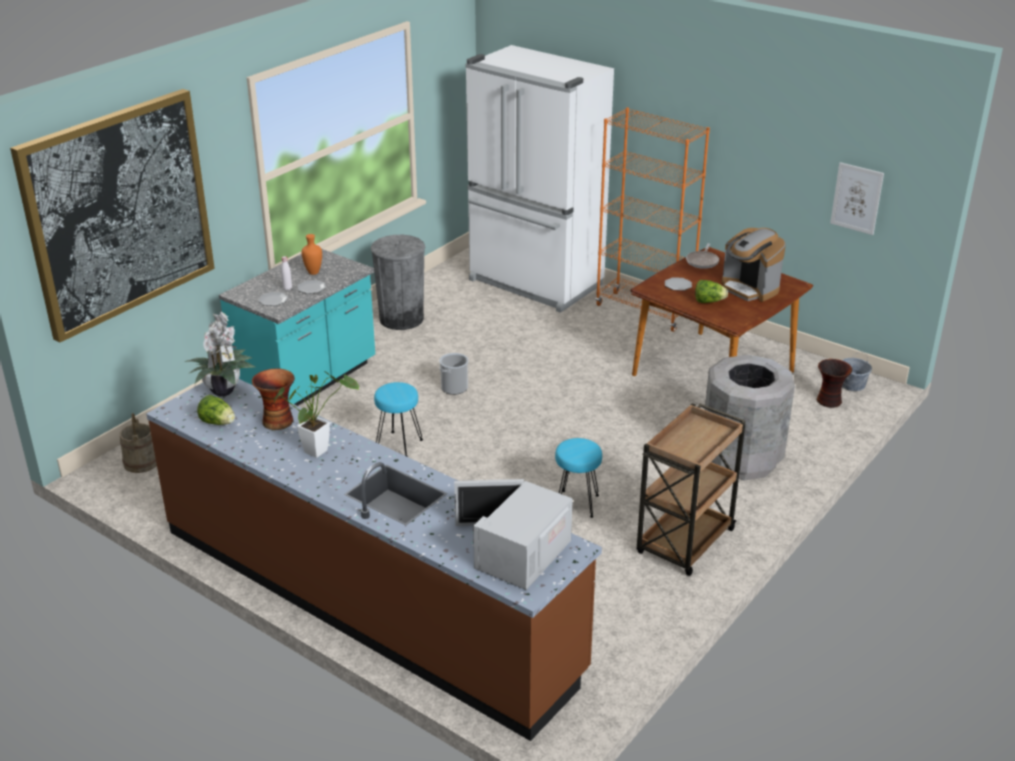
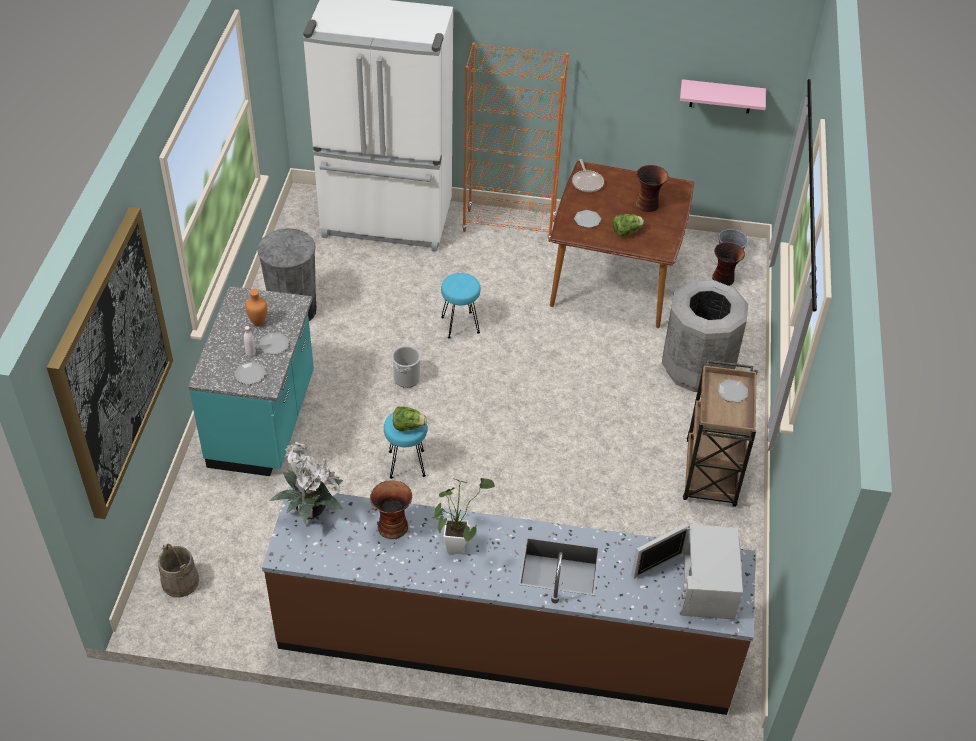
camera: 30 degrees left, 15 degrees up
lettuce [197,395,235,425] -> lettuce moved to [393,406,427,431]
turquoise stool [555,438,602,518] -> turquoise stool moved to [441,273,481,339]
coffee machine [722,228,786,302] -> vase [636,165,668,212]
picture [830,162,884,235] -> pink shelf [680,79,766,113]
none -> plate [718,379,748,403]

